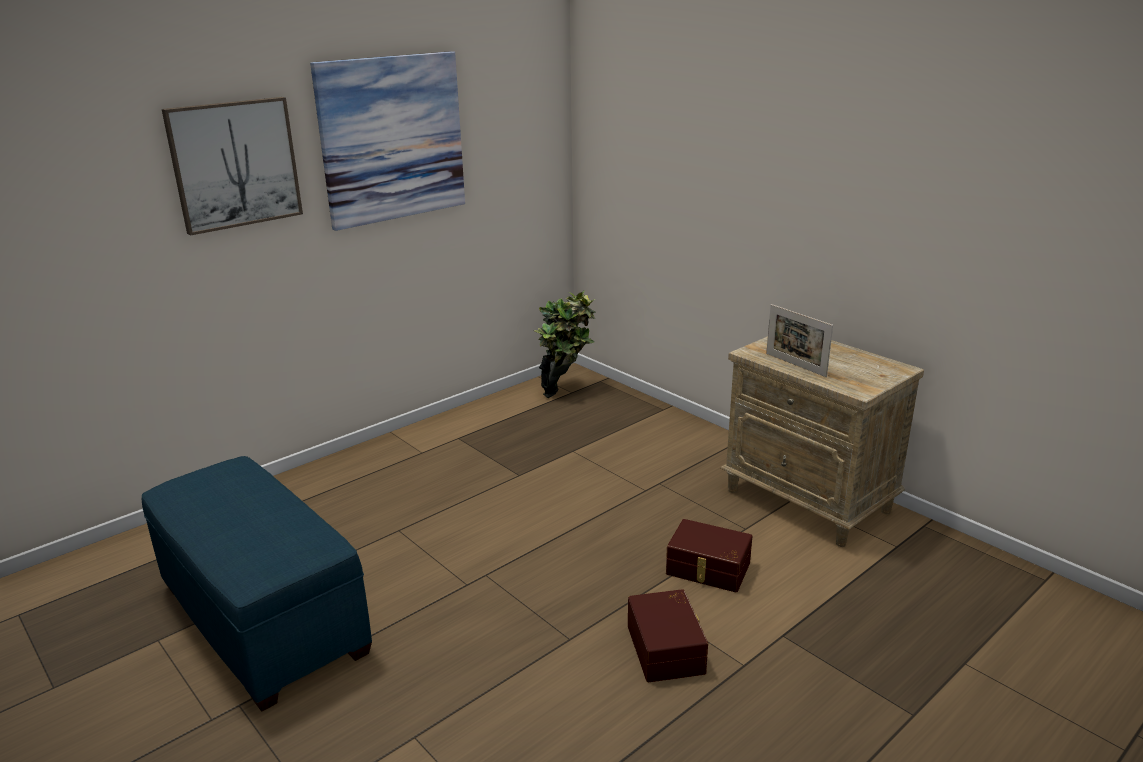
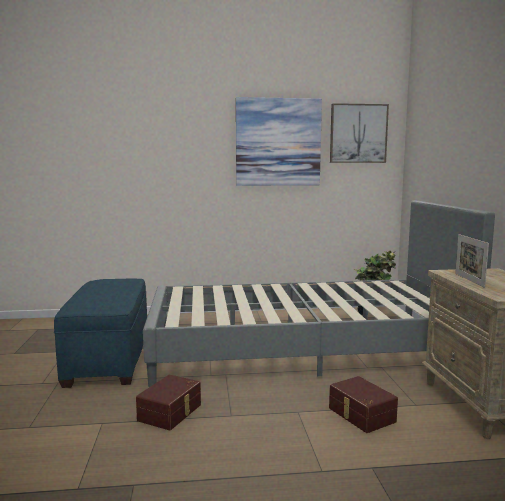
camera: 35 degrees right, 15 degrees down
picture [162,97,303,236] -> picture moved to [330,103,389,163]
brown storage box [628,589,708,682] -> brown storage box moved to [136,375,201,430]
none -> grey bed [143,200,495,387]

